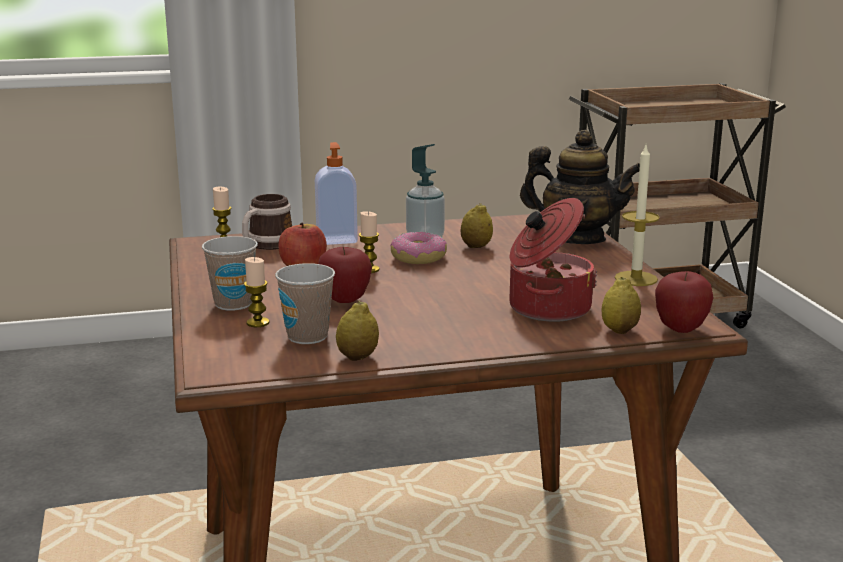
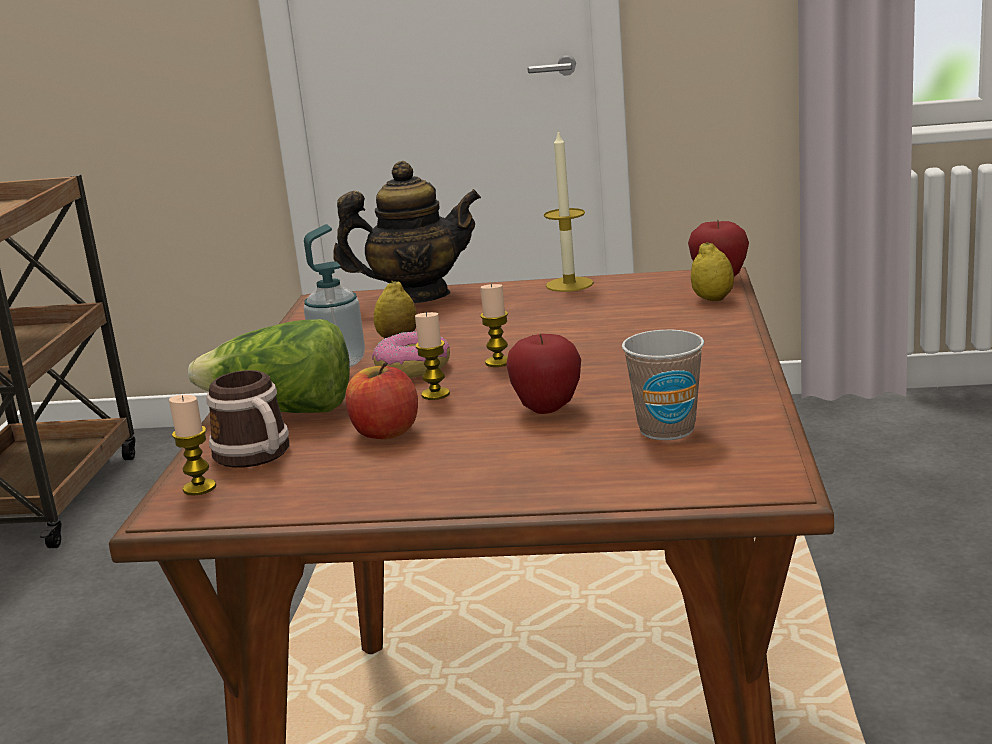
camera: 70 degrees left, 0 degrees up
cup [202,236,258,311] -> none
candle [244,257,269,327] -> candle moved to [480,284,508,367]
soap dispenser [315,142,358,245] -> lettuce [188,319,350,413]
lemon [336,301,379,361] -> none
cooking pot [509,198,597,322] -> none
teapot [520,130,640,244] -> teapot turned 45 degrees clockwise [333,161,481,303]

